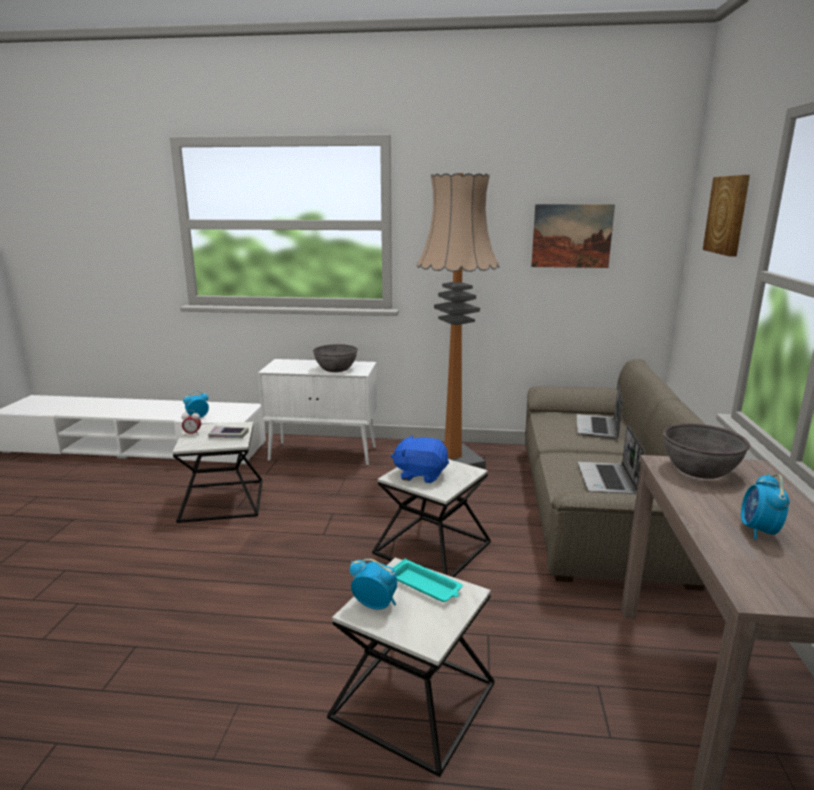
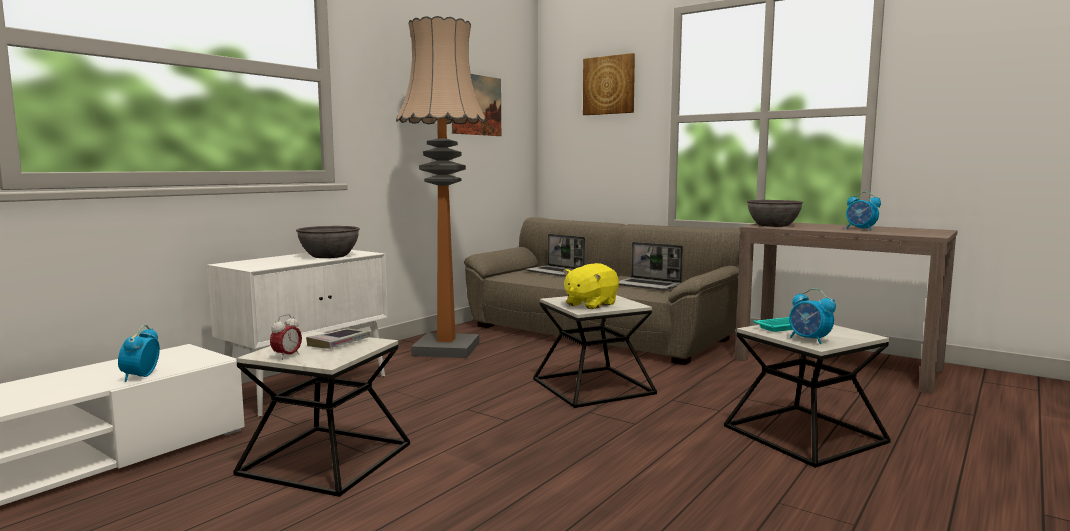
camera: 60 degrees left, 10 degrees down
alarm clock [350,559,397,610] -> alarm clock turned 90 degrees counterclockwise [789,288,836,344]
blue plush toy [391,435,449,483] -> yellow plush toy [563,263,619,309]

